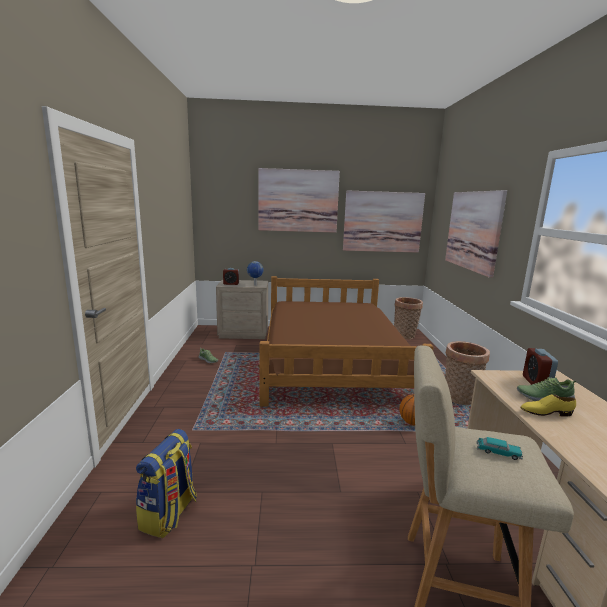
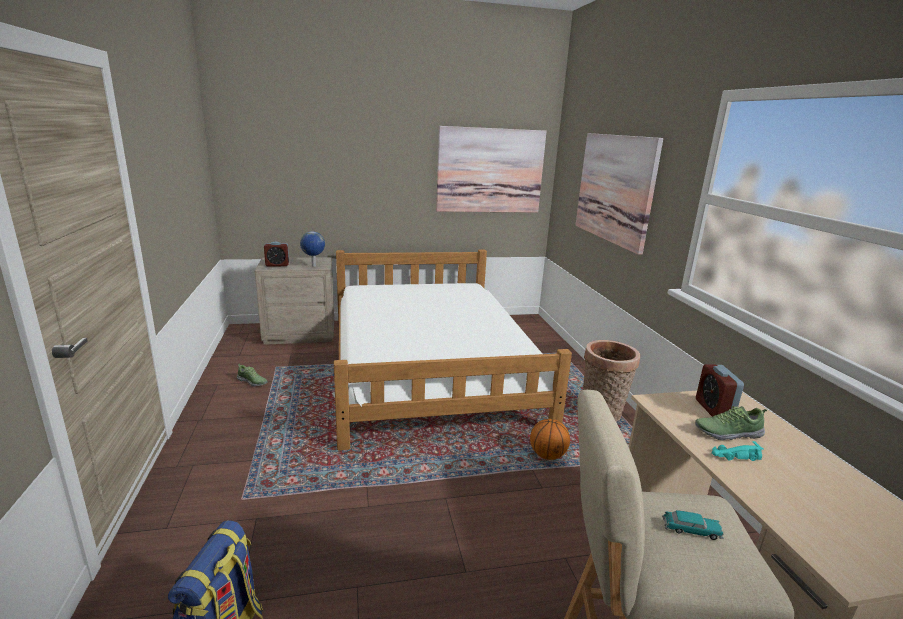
camera: 10 degrees left, 5 degrees up
picture [258,168,340,233] -> none
brown bed [258,276,434,406] -> white bed [332,250,572,450]
basket [394,297,423,339] -> none
yellow shoe [520,394,576,416] -> turquoise toy car [712,441,764,461]

